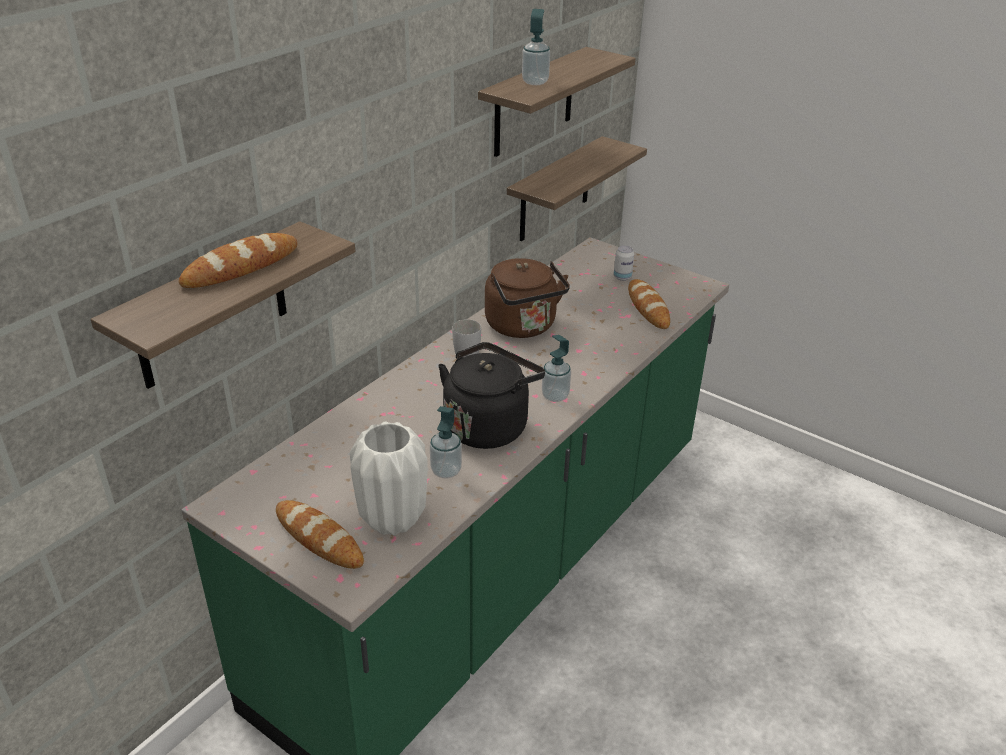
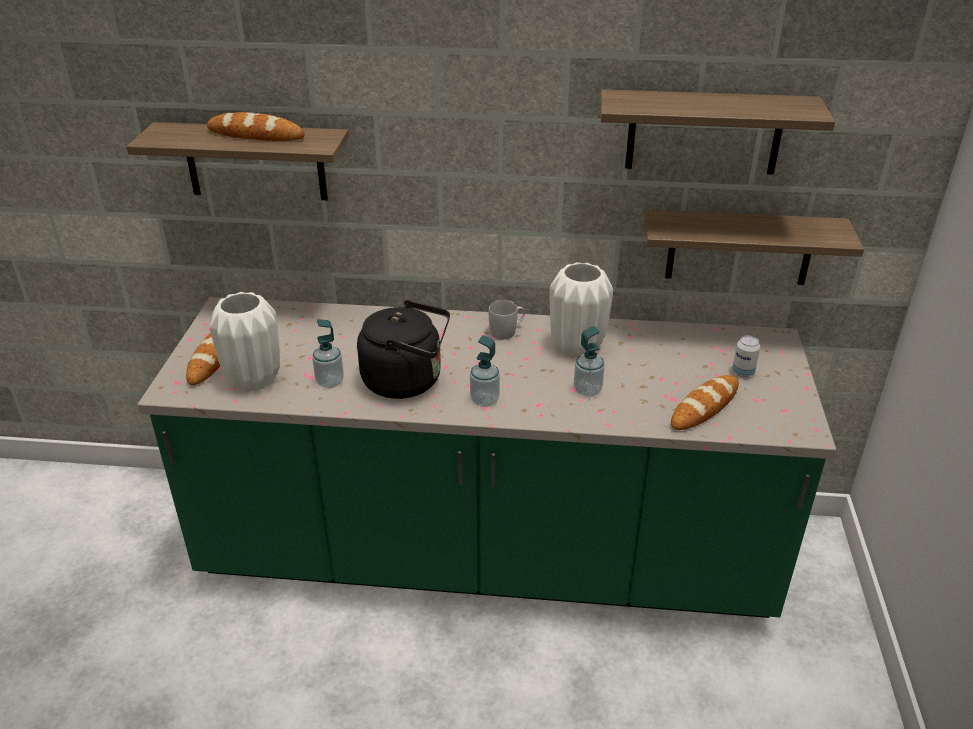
camera: 60 degrees right, 0 degrees up
brown kettle [485,258,570,338] -> white vase [550,262,613,357]
soap dispenser [522,9,550,85] -> soap dispenser moved to [574,326,605,397]

